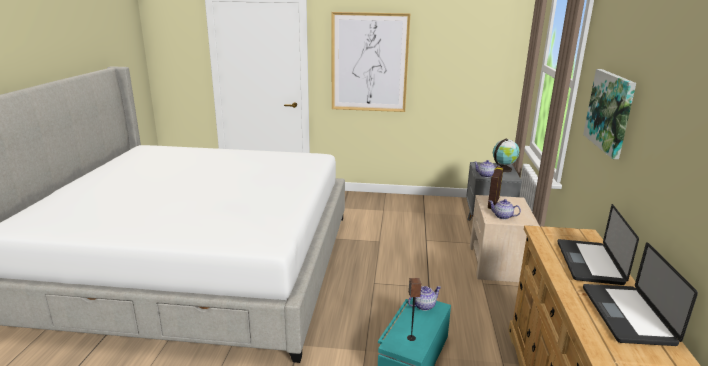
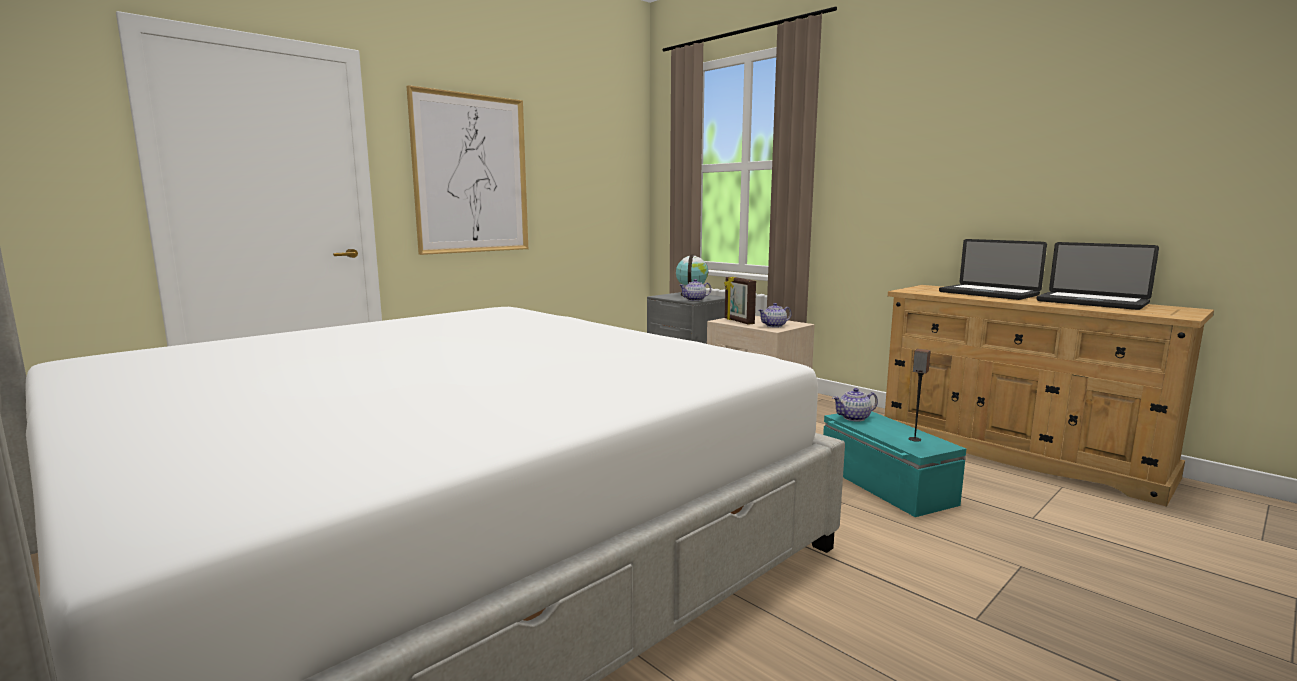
camera: 50 degrees left, 10 degrees down
teapot [408,286,441,311] -> teapot turned 120 degrees counterclockwise [833,388,878,421]
picture [583,69,636,159] -> none

